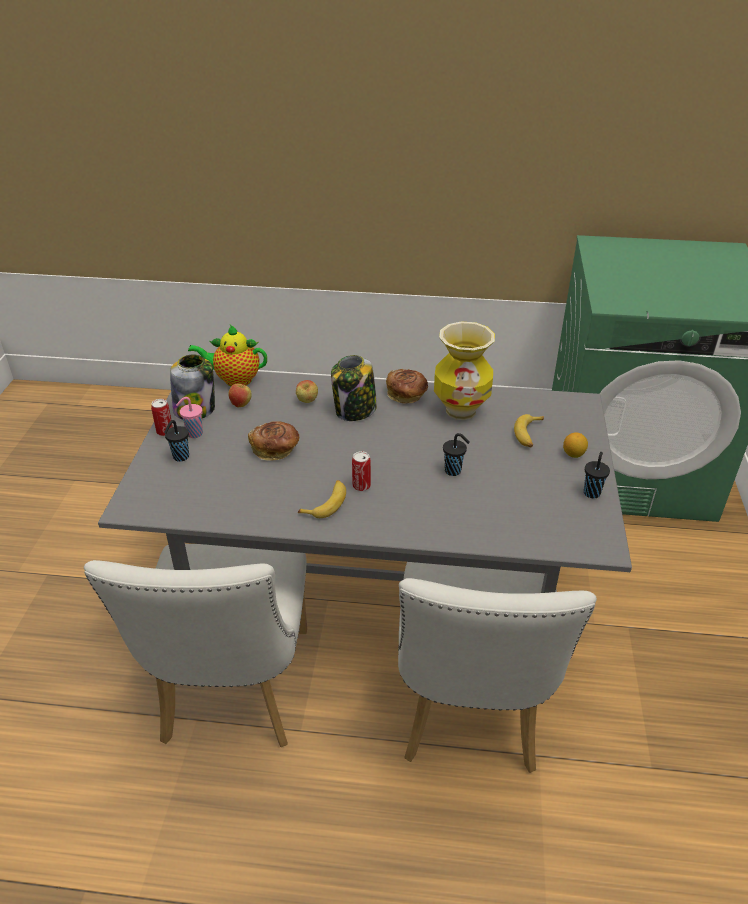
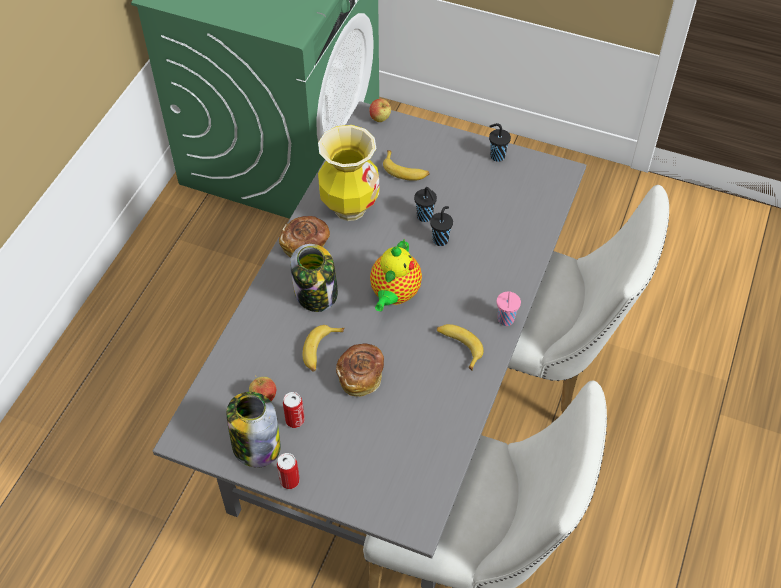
camera: 75 degrees left, 15 degrees up
black cup [164,420,189,462] -> black cup moved to [414,187,437,222]
pink cup [176,397,203,438] -> pink cup moved to [497,292,521,326]
teapot [188,325,267,386] -> teapot moved to [370,238,422,312]
apple [296,380,318,403] -> apple moved to [369,99,391,122]
can [352,451,371,491] -> can moved to [283,392,305,428]
lemon [563,432,588,458] -> none
none -> banana [303,325,344,372]

